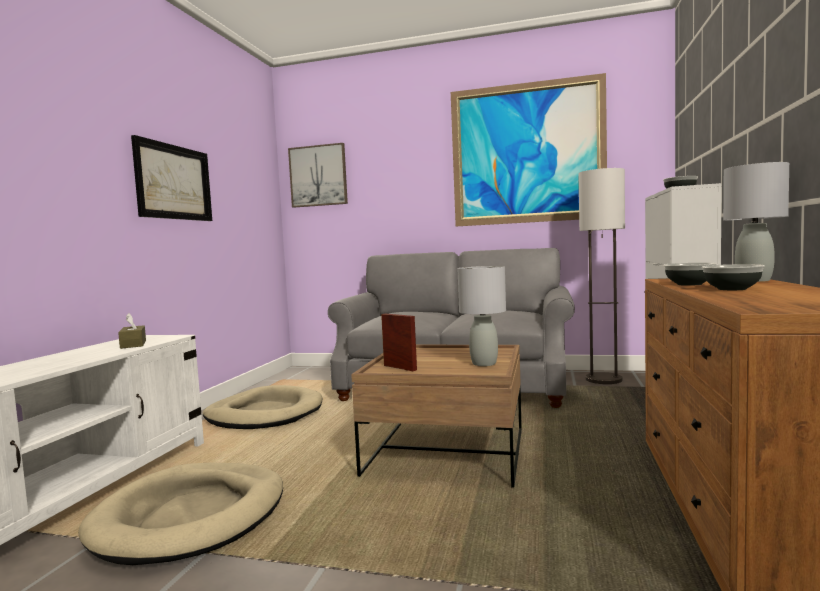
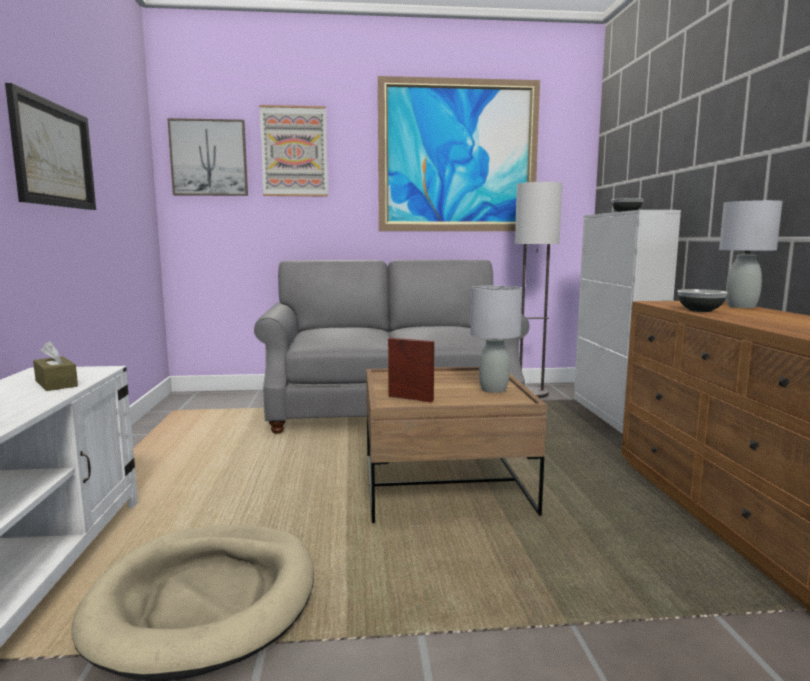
camera: 20 degrees left, 5 degrees up
beige dog bed [203,385,322,429] -> none
bowl [702,264,765,290] -> none
none -> picture [259,105,328,196]

